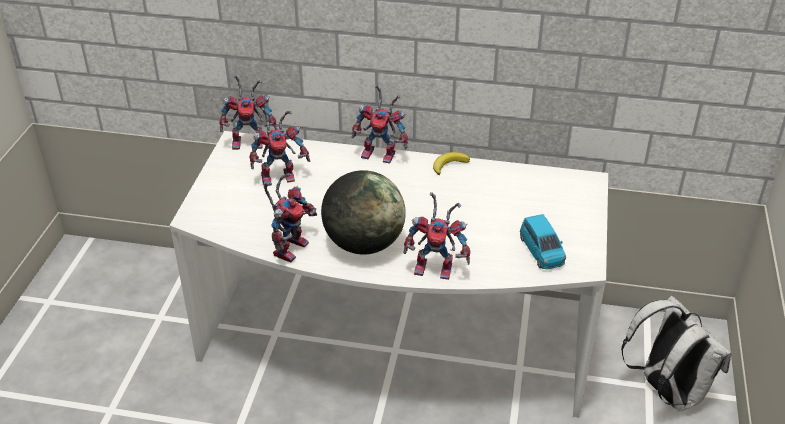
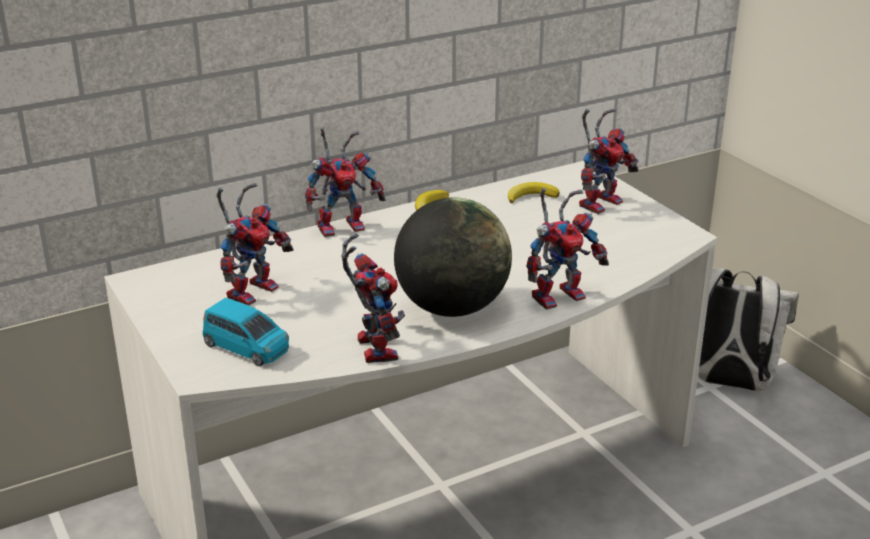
camera: 40 degrees left, 10 degrees down
toy robot [219,75,277,150] -> toy robot moved to [579,108,639,214]
blue toy car [520,214,566,269] -> blue toy car moved to [203,298,289,366]
none -> banana [508,182,560,204]

